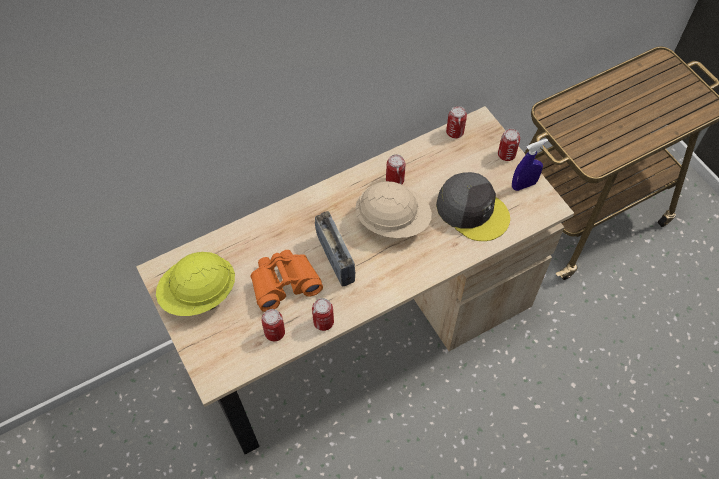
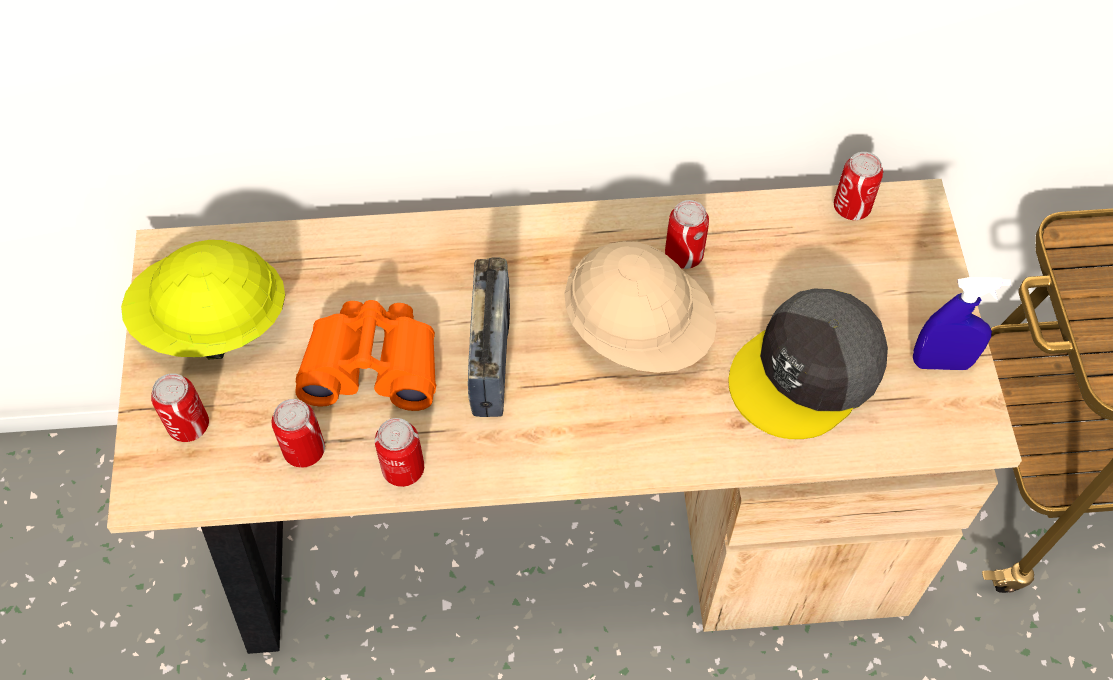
camera: 25 degrees right, 0 degrees up
grey cap [436,172,510,241] -> grey cap turned 75 degrees clockwise [728,289,888,439]
can [498,128,520,161] -> can moved to [151,373,209,442]

